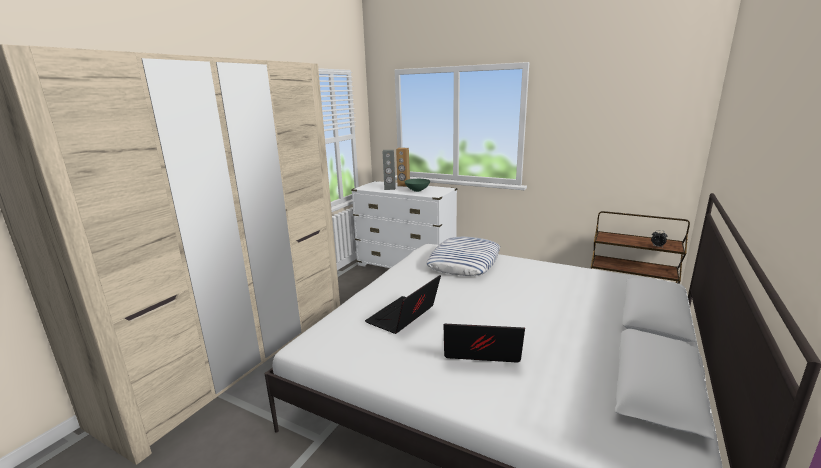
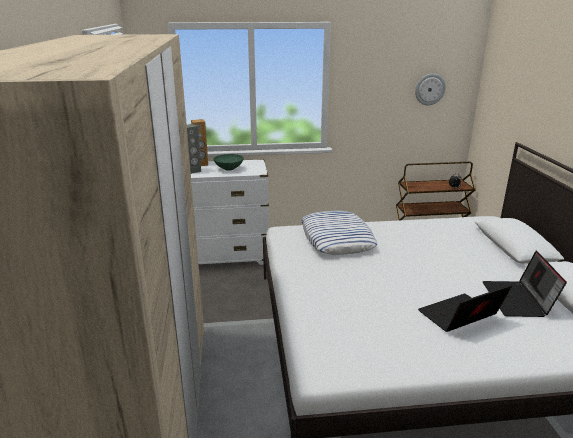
camera: 35 degrees left, 5 degrees up
laptop [365,275,441,334] -> laptop moved to [483,251,567,317]
none -> wall clock [415,73,446,105]

